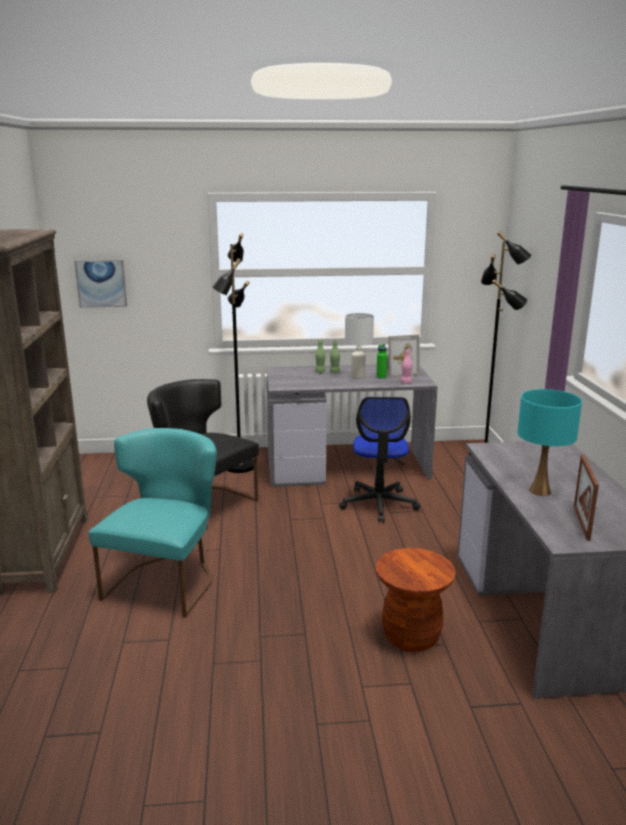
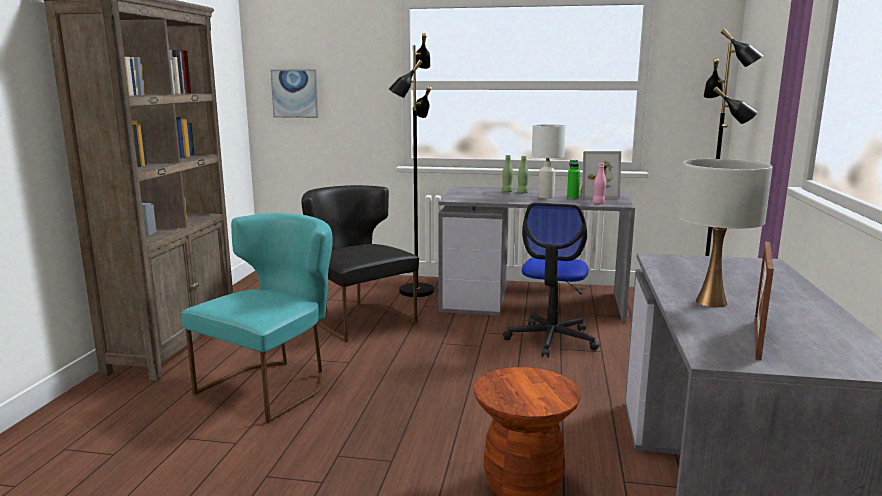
camera: 15 degrees right, 5 degrees down
turquoise table lamp [517,389,582,496] -> white table lamp [678,159,773,307]

